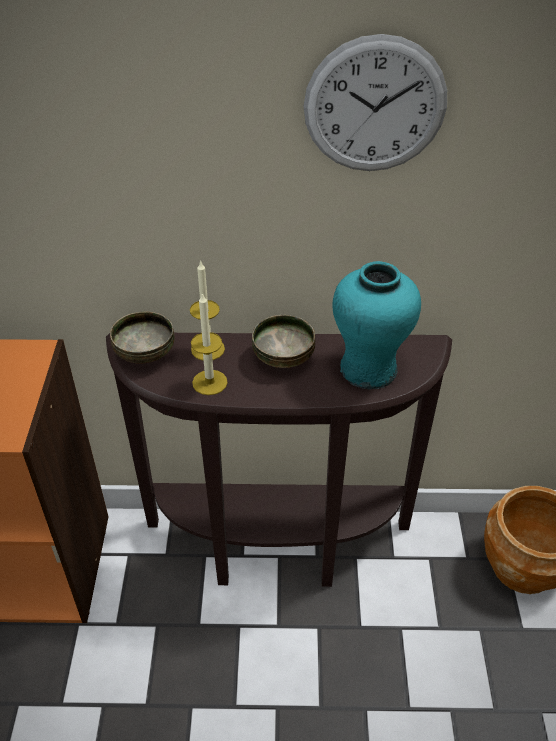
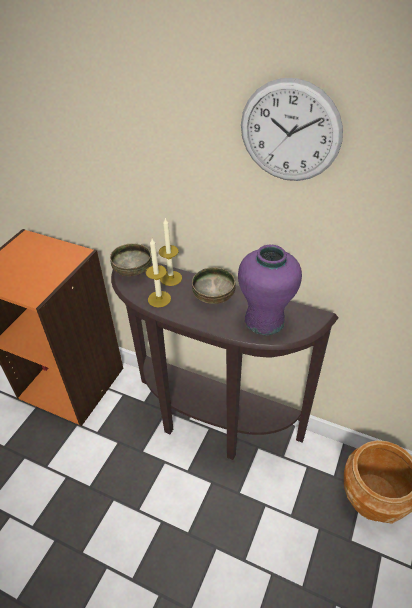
camera: 25 degrees right, 0 degrees up
turquoise vase [332,261,421,389] -> purple vase [238,245,302,336]

